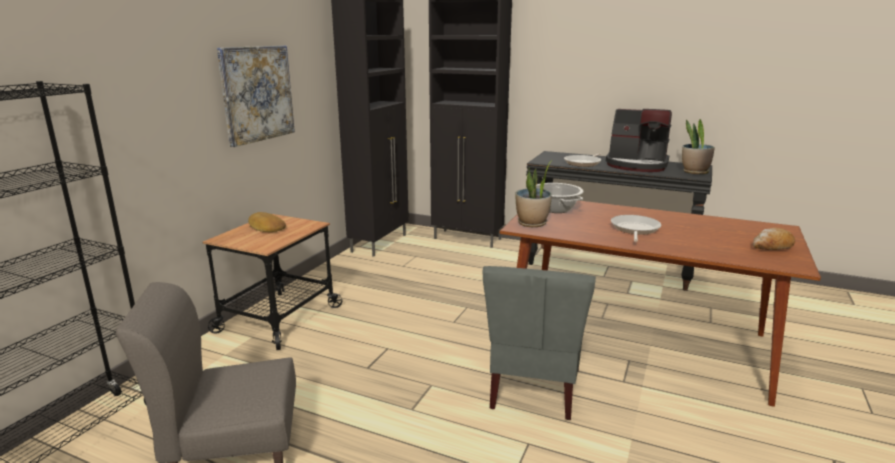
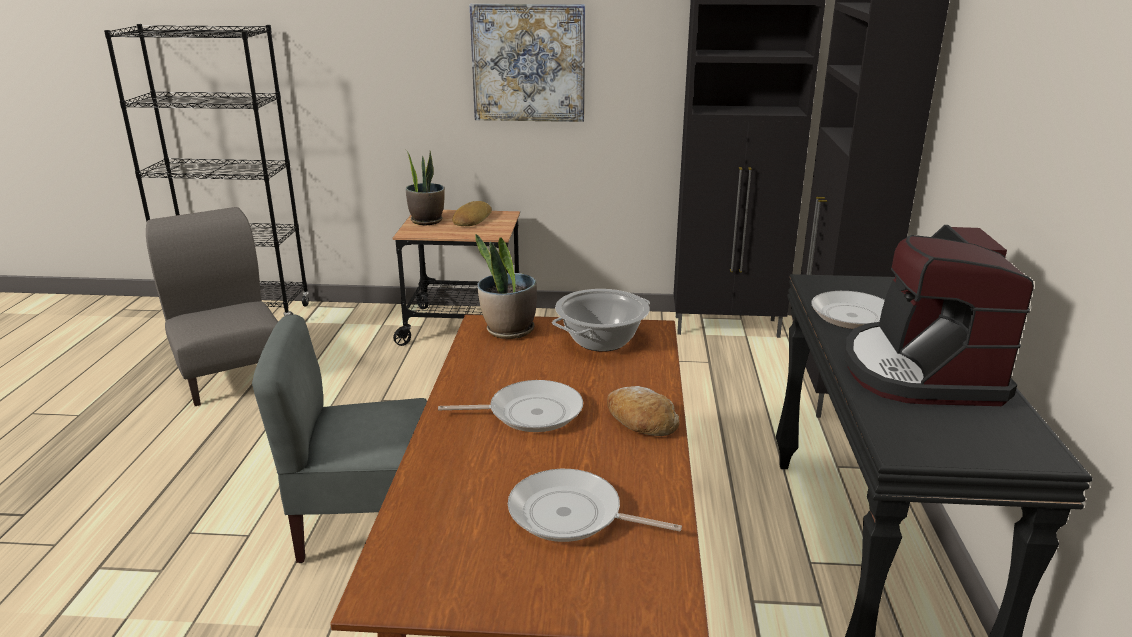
camera: 70 degrees right, 5 degrees up
potted plant [682,119,715,174] -> potted plant moved to [405,149,445,225]
bread [753,228,795,250] -> bread moved to [607,386,679,436]
none -> frying pan [508,469,682,542]

